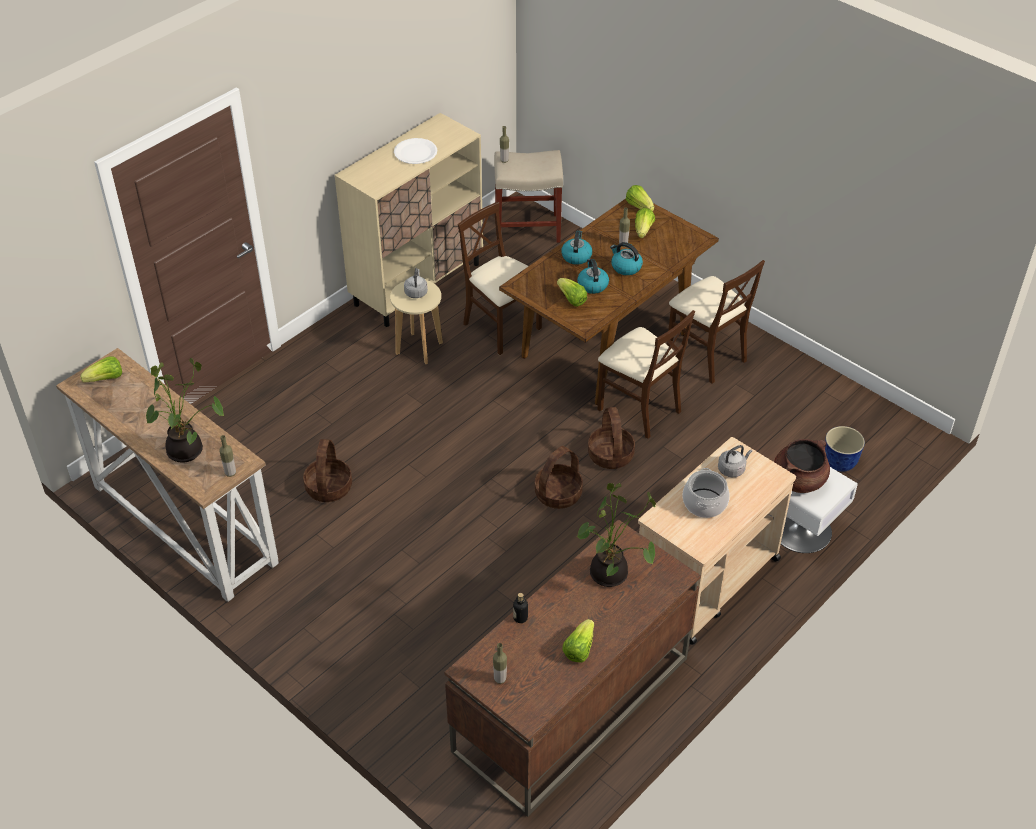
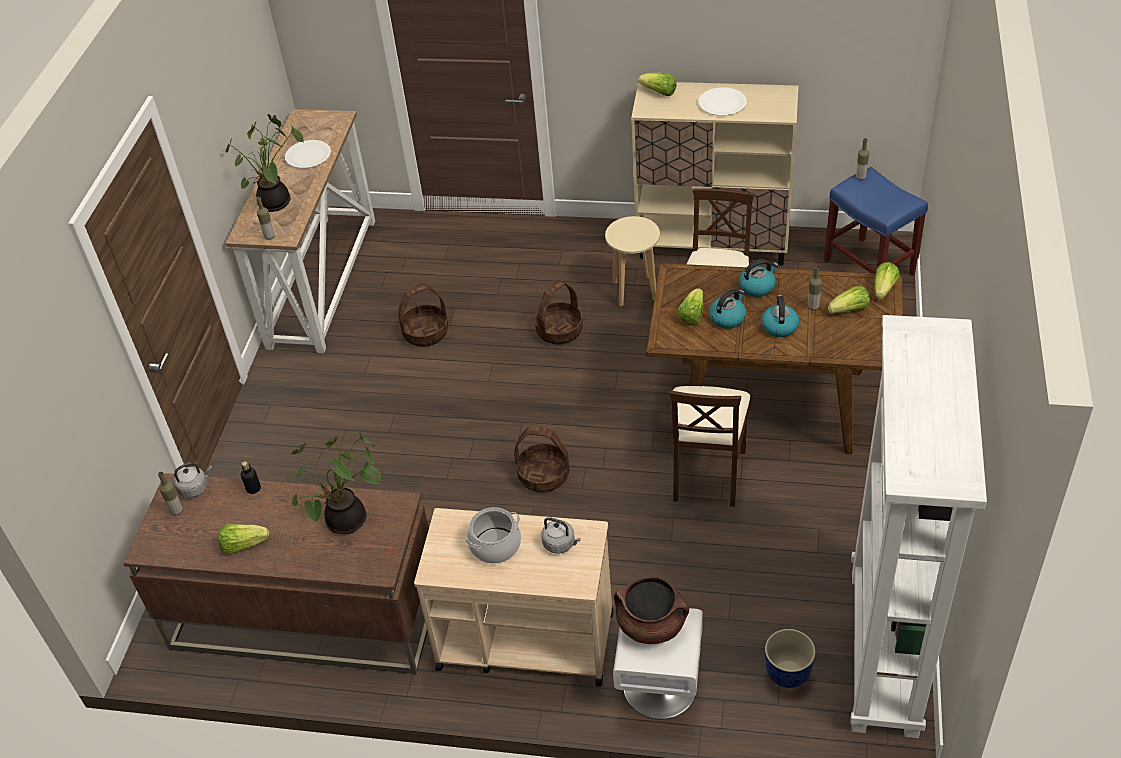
camera: 60 degrees right, 0 degrees up
lettuce [80,356,122,382] -> lettuce moved to [638,73,676,96]
grey kettle [404,268,428,298] -> grey kettle moved to [174,462,213,498]
beige stool [494,150,563,243] -> blue stool [823,167,928,276]
basket [588,407,635,469] -> basket moved to [535,280,583,345]
beige chair [667,260,765,384] -> none
none -> white plate [285,140,331,168]
none -> white bookcase [850,315,987,738]

